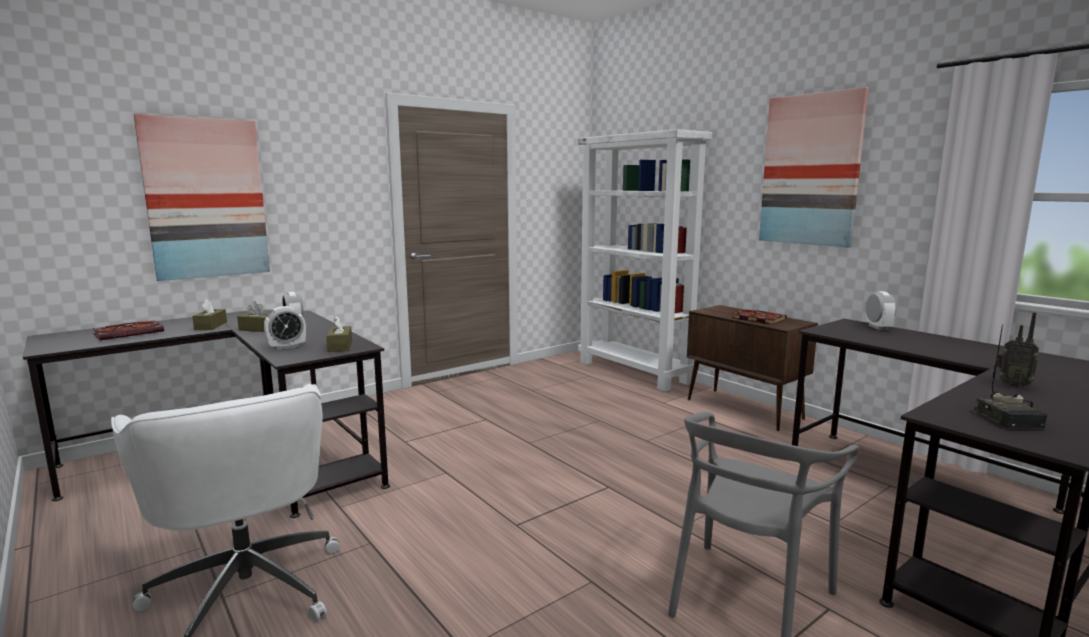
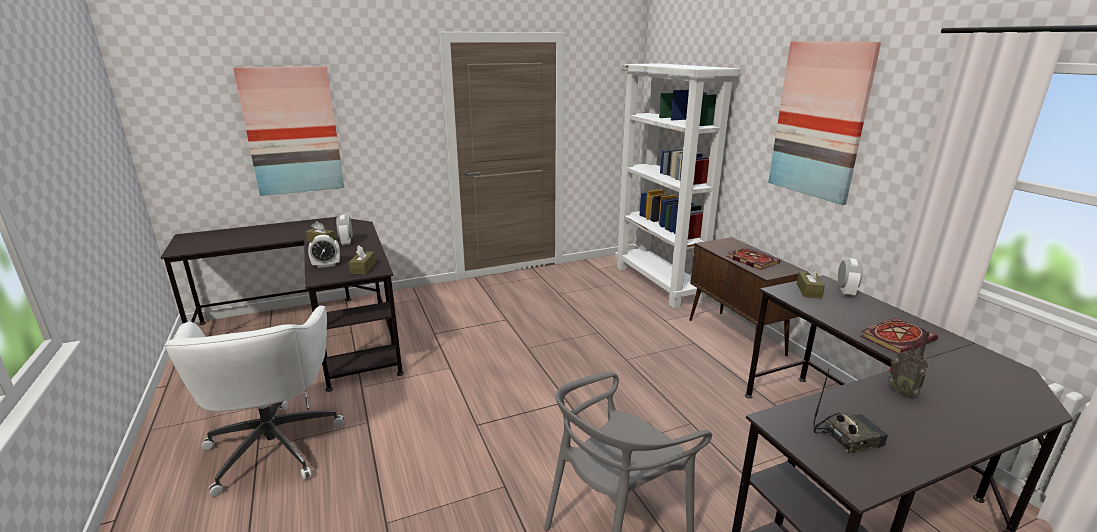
camera: 15 degrees right, 10 degrees up
book [93,320,164,340] -> book moved to [860,318,938,354]
brown tissue box [192,299,227,330] -> brown tissue box moved to [797,265,825,298]
radio [974,324,1047,429] -> radio turned 120 degrees counterclockwise [813,370,888,454]

